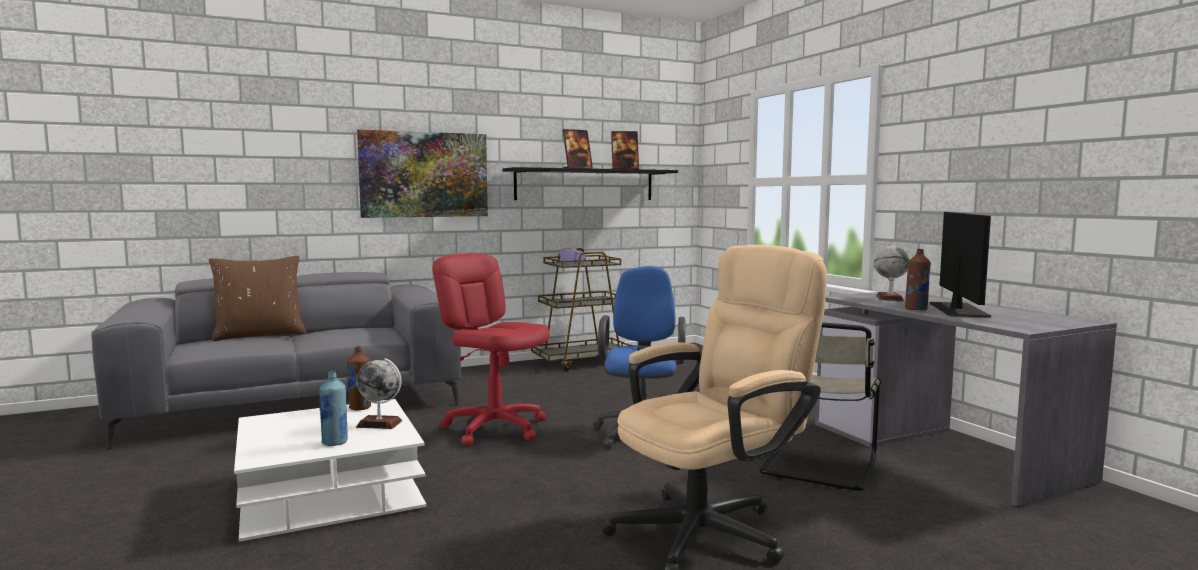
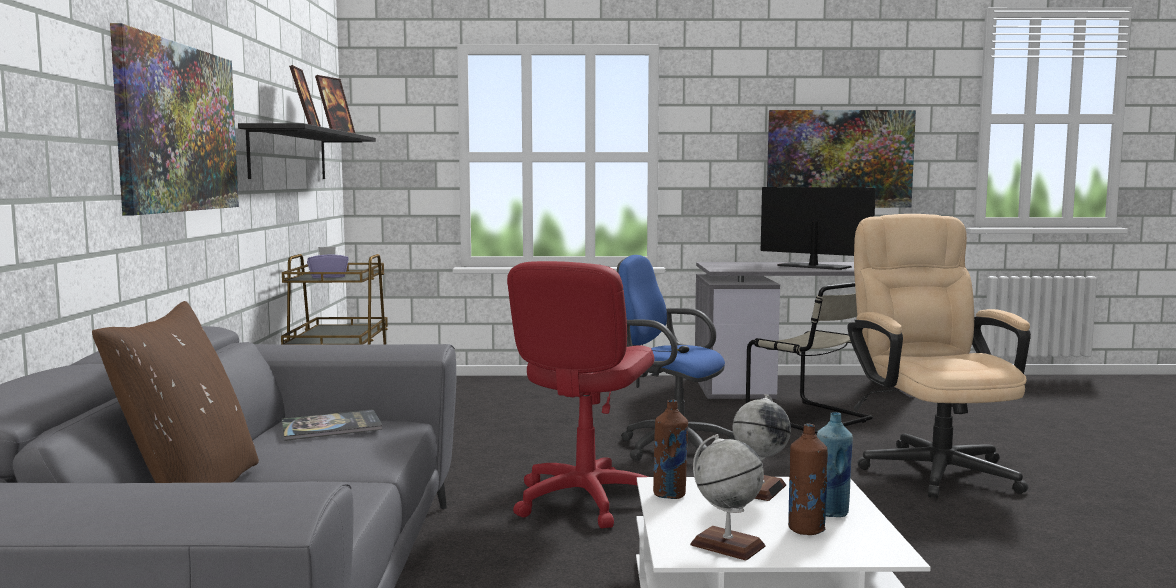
camera: 65 degrees left, 0 degrees up
red office chair [432,253,550,446] -> red office chair turned 45 degrees counterclockwise [507,261,654,529]
globe [874,243,909,301] -> globe moved to [690,434,766,561]
brown bottle [905,249,931,310] -> brown bottle moved to [788,424,828,535]
none -> book [282,409,383,441]
none -> picture [767,110,916,208]

